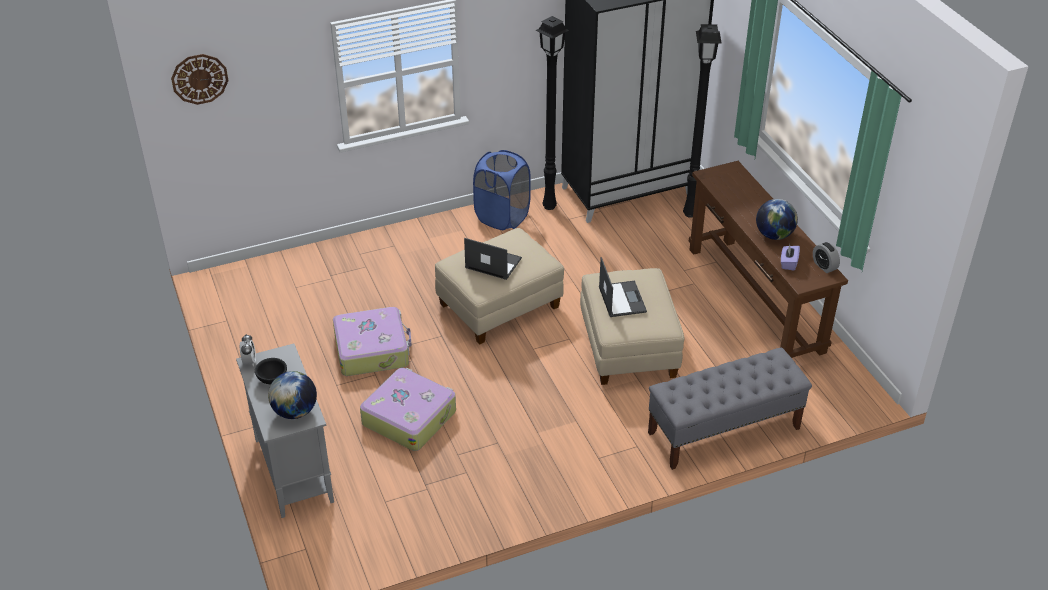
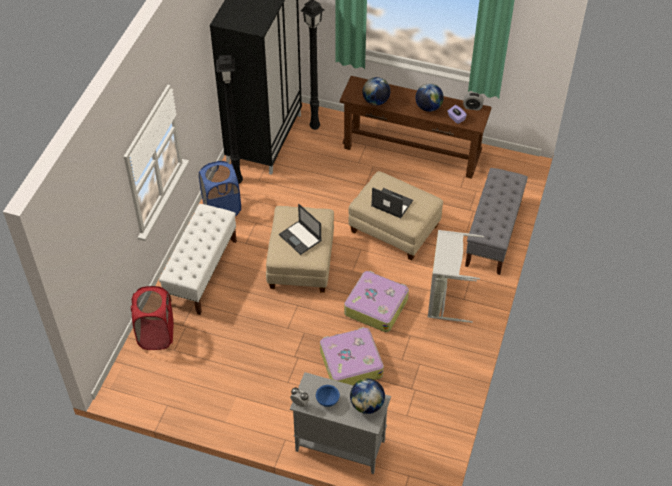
camera: 50 degrees left, 10 degrees up
wall clock [171,54,229,105] -> none
black bowl [255,358,287,384] -> blue bowl [316,385,340,407]
suitcase [333,307,412,376] -> suitcase moved to [344,271,409,332]
laptop [464,238,522,280] -> laptop turned 105 degrees counterclockwise [279,203,322,255]
none -> red laundry basket [131,286,173,350]
none -> white bench [159,204,237,315]
none -> globe [362,77,390,105]
none -> grey laundry basket [428,230,484,323]

